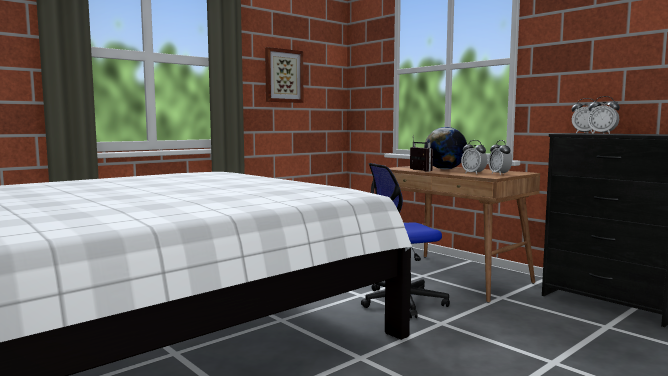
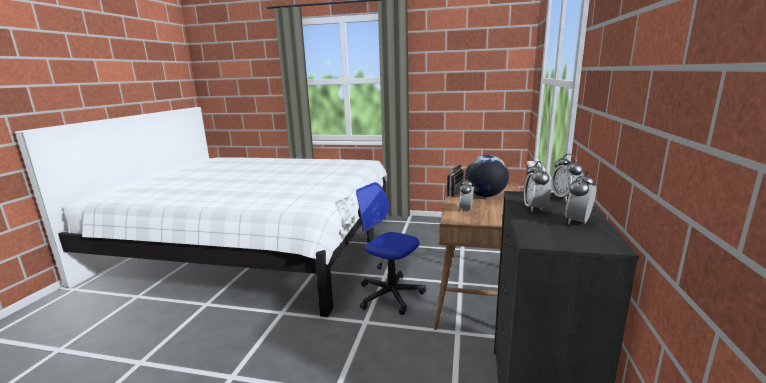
camera: 55 degrees right, 10 degrees up
picture [265,47,303,103] -> none
alarm clock [488,140,512,175] -> alarm clock moved to [565,170,597,224]

